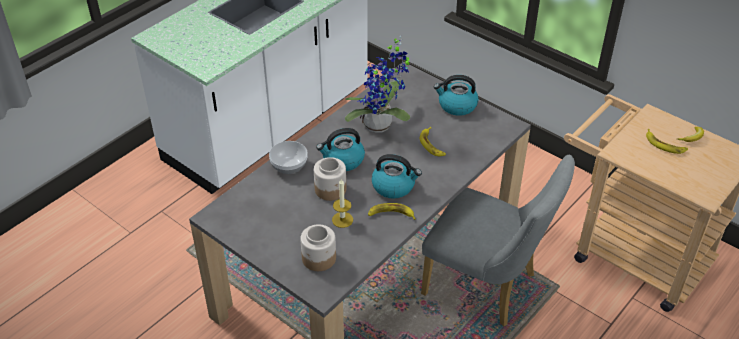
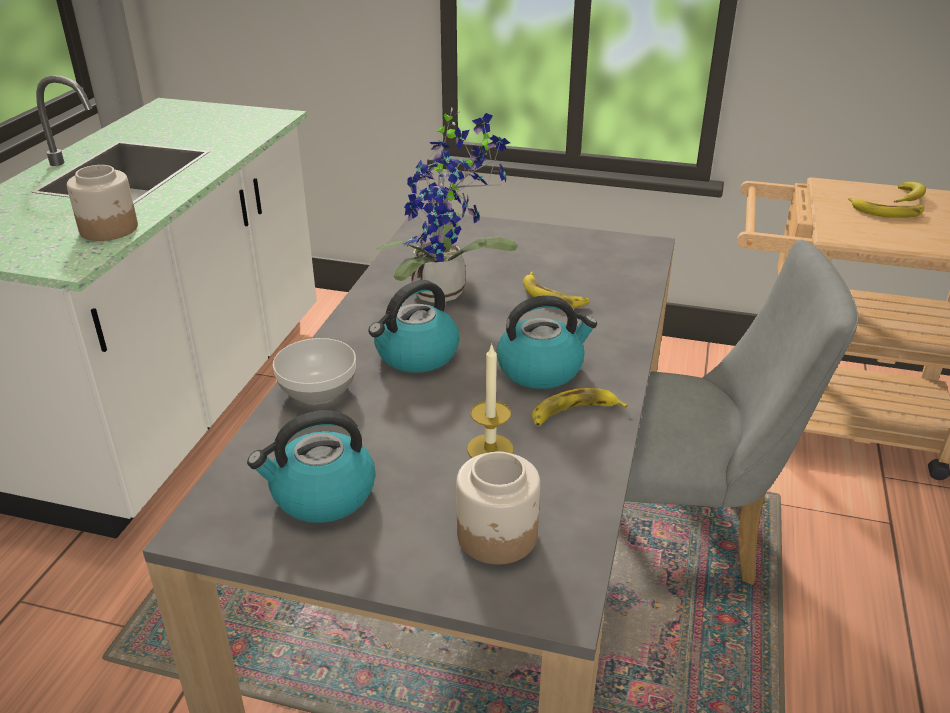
camera: 25 degrees left, 10 degrees down
jar [314,157,346,201] -> jar moved to [67,165,138,241]
kettle [434,75,479,116] -> kettle moved to [247,410,376,523]

